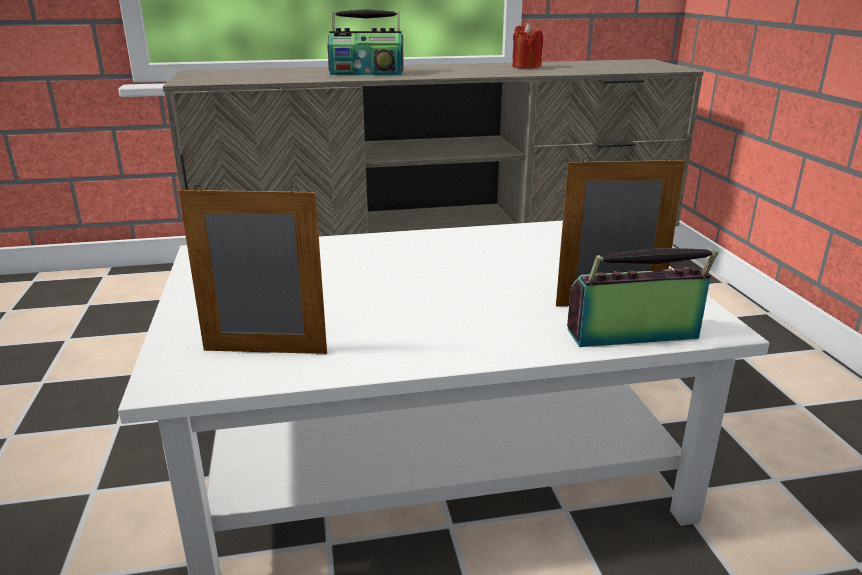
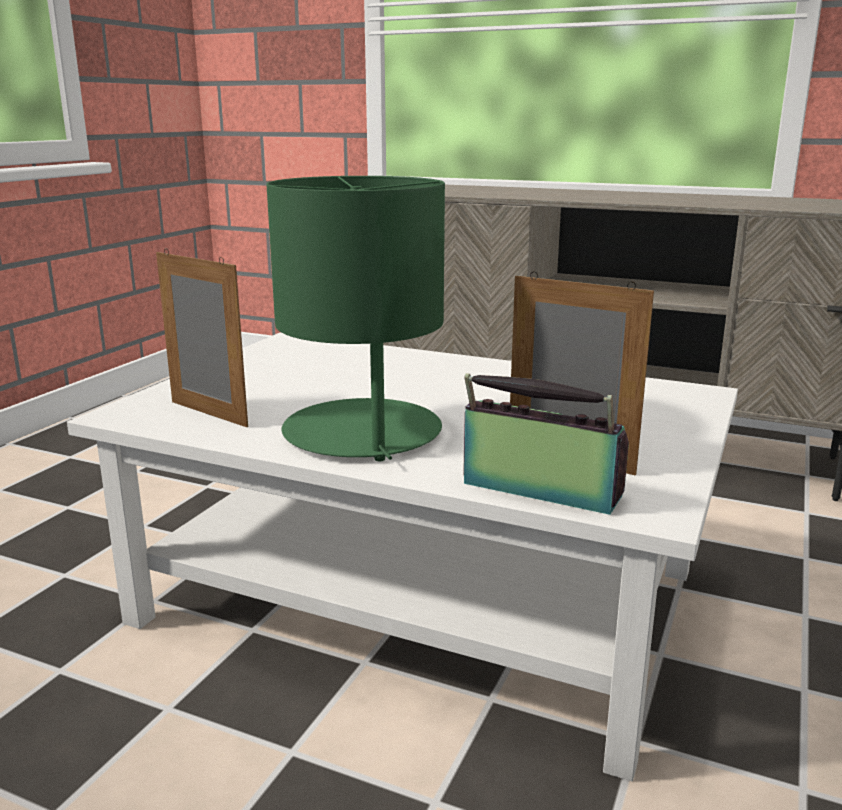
camera: 35 degrees right, 5 degrees down
radio [327,9,404,75] -> none
red candle [512,23,543,69] -> none
none -> green table lamp [266,176,445,462]

